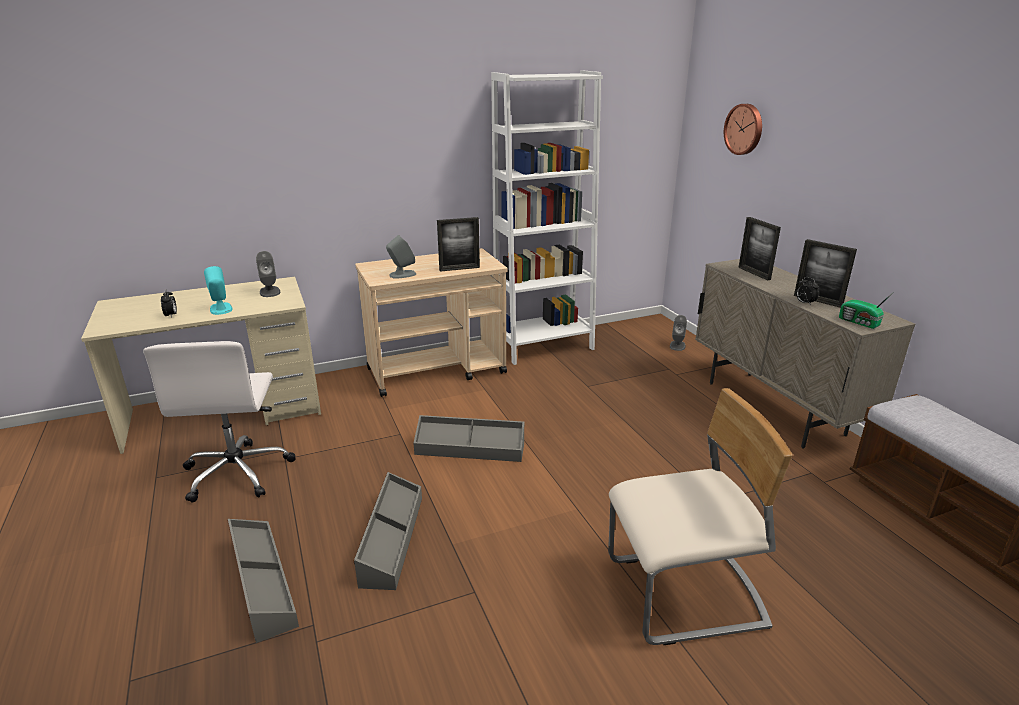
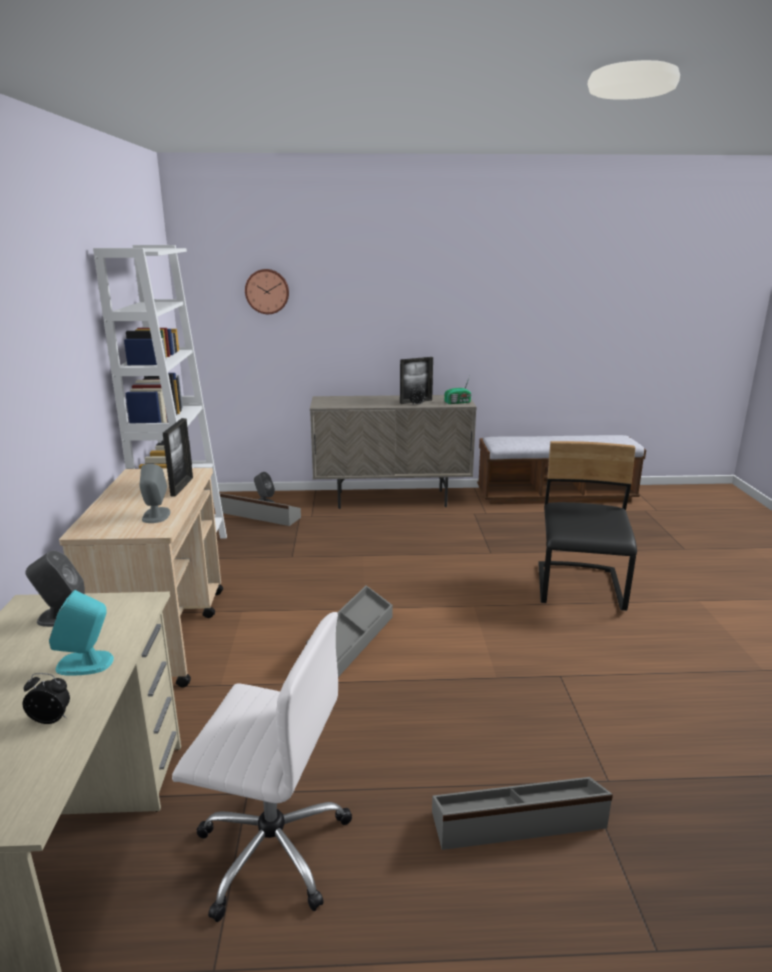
camera: 70 degrees left, 5 degrees down
grey storage box [354,472,422,590] -> grey storage box moved to [219,493,301,526]
beige chair [608,388,793,645] -> black chair [538,441,637,611]
picture frame [738,217,781,280] -> none

